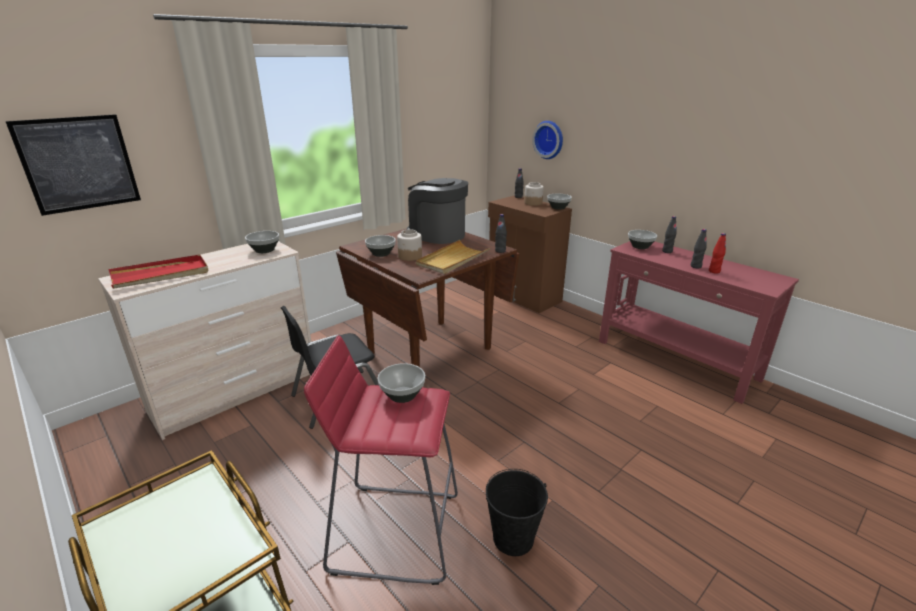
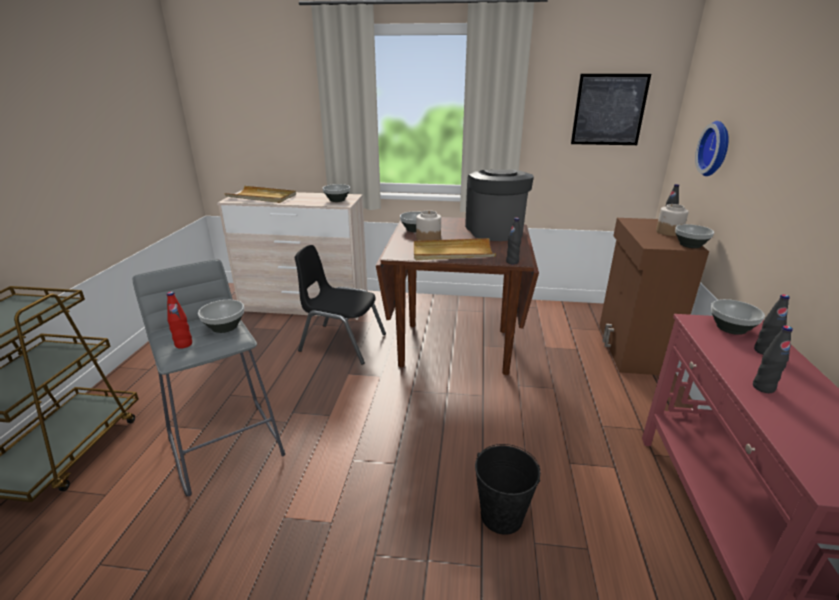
camera: 50 degrees right, 0 degrees up
picture [5,114,141,216] -> picture moved to [571,74,651,145]
red tray [108,254,208,289] -> beige tray [224,186,296,203]
red stool [304,335,458,585] -> grey stool [133,259,285,497]
black bucket [486,469,548,556] -> black bucket moved to [475,444,540,535]
red bottle [709,233,726,274] -> red bottle moved to [167,292,192,349]

